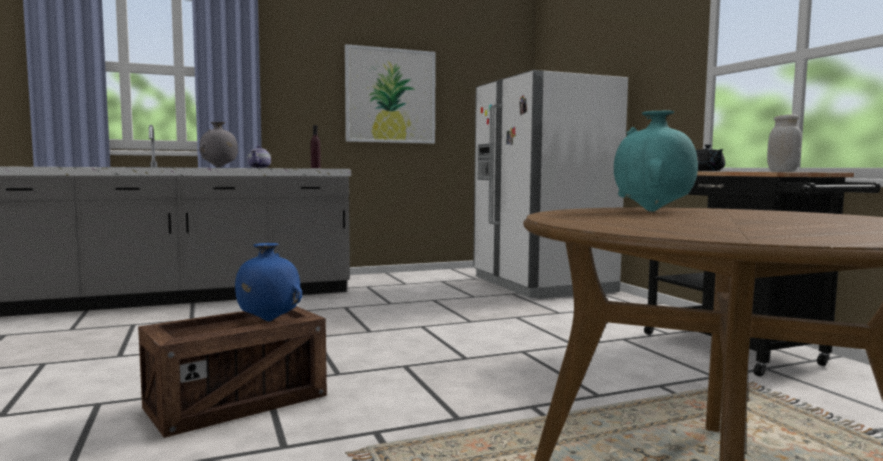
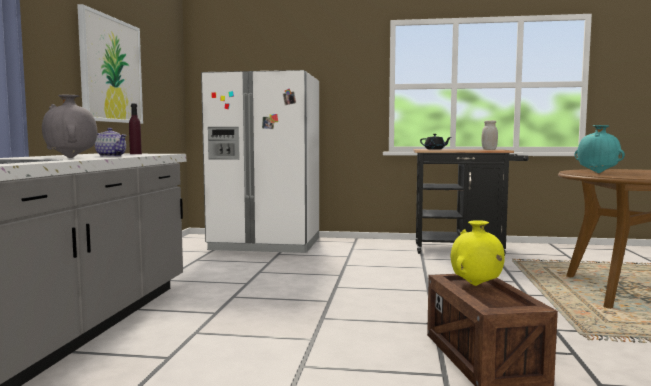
camera: 60 degrees left, 0 degrees up
blue vase [235,243,302,321] -> yellow vase [451,220,505,286]

